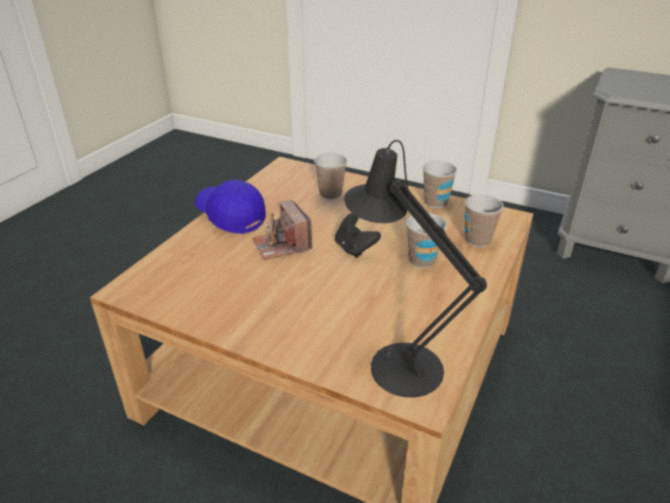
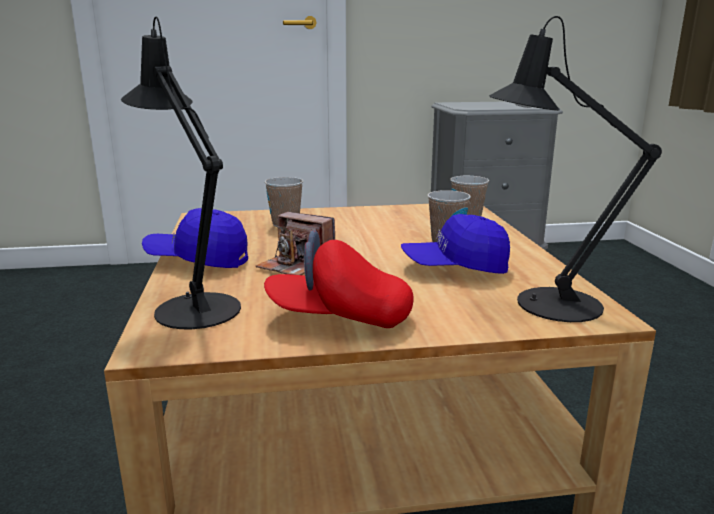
camera: 35 degrees left, 15 degrees down
black game controller [335,213,381,258] -> none
cup [423,161,457,208] -> none
none -> black table lamp [121,16,241,329]
none -> red cap [264,230,414,328]
none -> blue cap [401,214,510,274]

